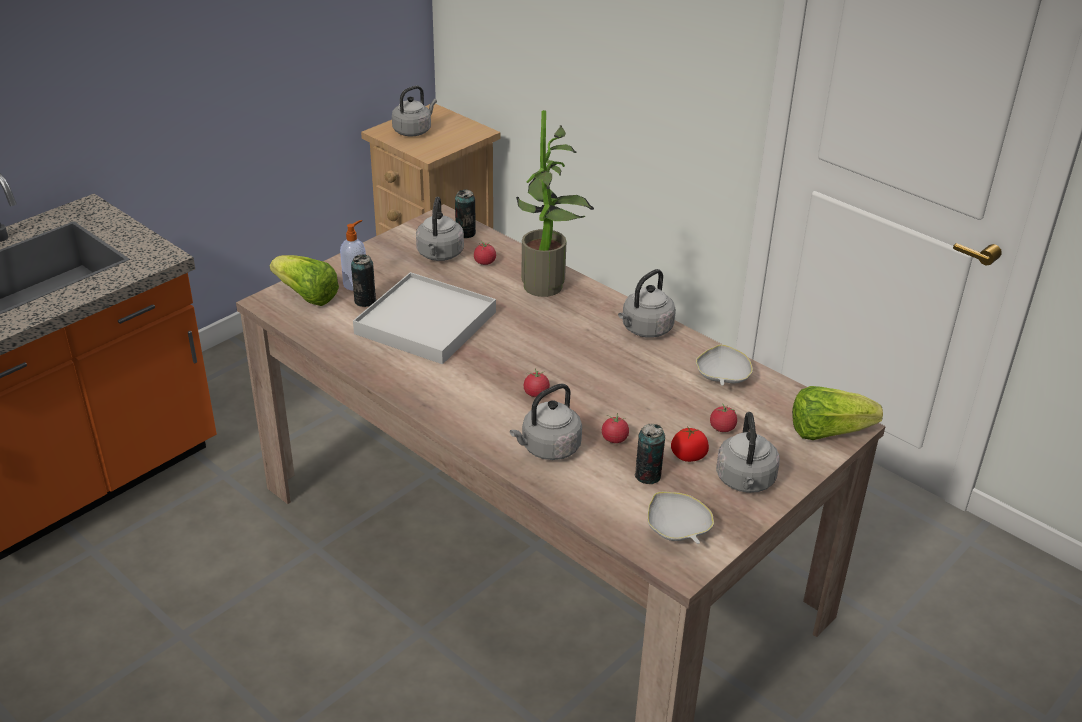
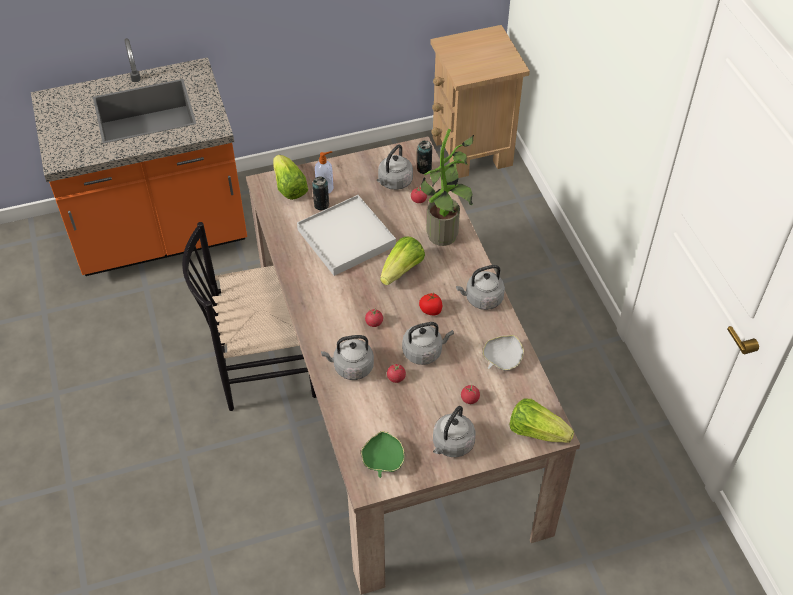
camera: 30 degrees right, 15 degrees up
grey kettle [392,86,437,136] -> grey kettle moved to [402,322,454,365]
can [635,424,665,484] -> none
white bowl [647,491,714,544] -> green bowl [361,431,405,478]
tomato [671,426,709,462] -> tomato moved to [419,292,442,315]
none -> black chair [182,222,316,411]
none -> lettuce [380,236,425,285]

